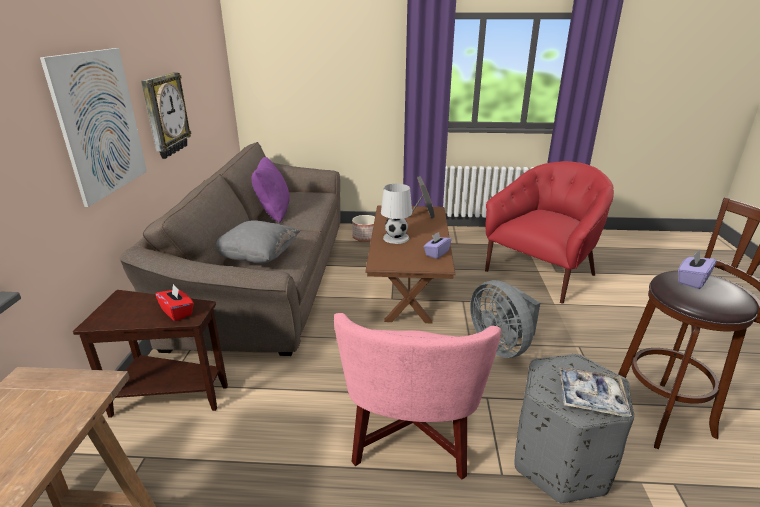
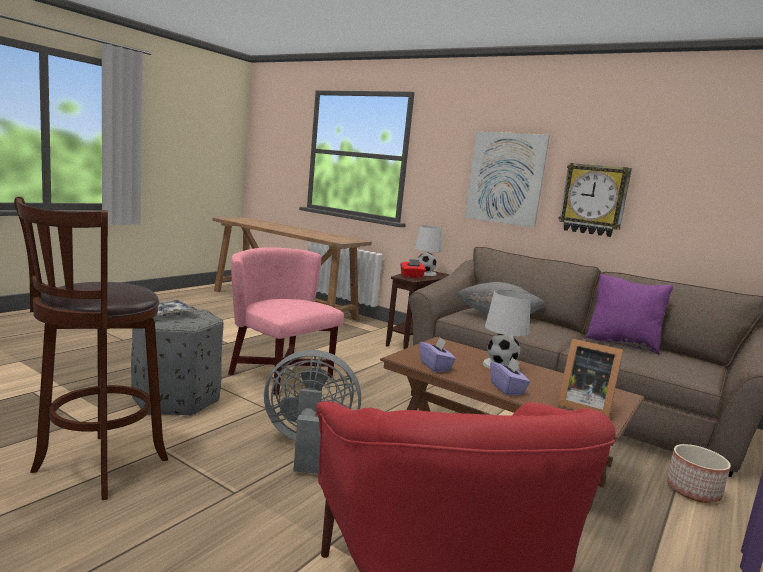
camera: 120 degrees right, 15 degrees down
purple tissue box [678,250,717,289] -> purple tissue box moved to [490,357,530,395]
none -> white table lamp [415,225,442,276]

